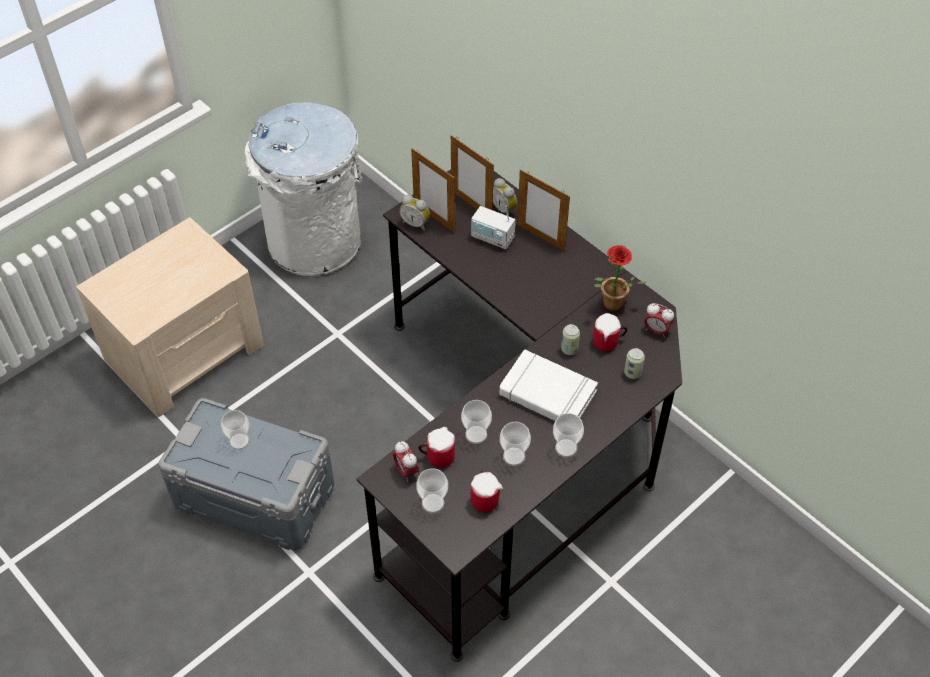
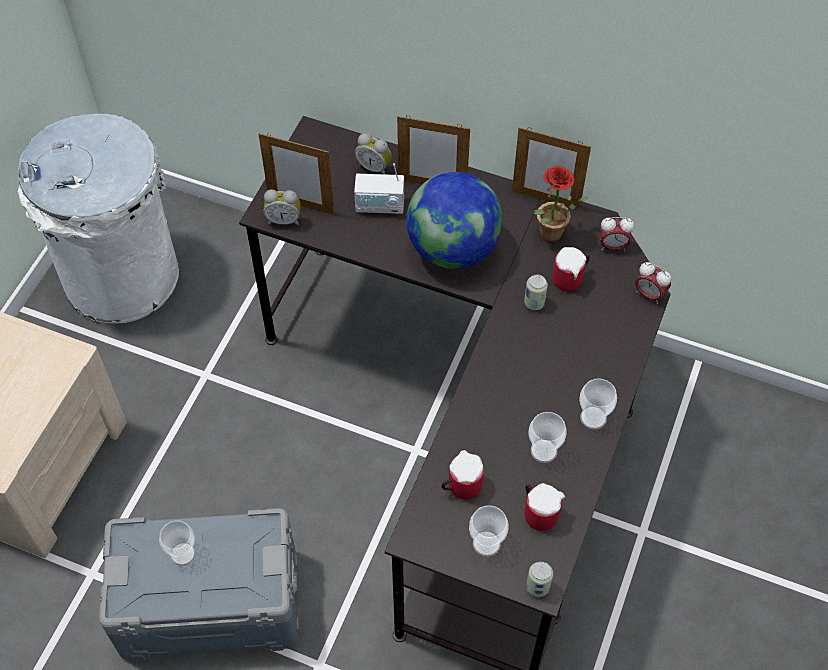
camera: 25 degrees left, 5 degrees up
alarm clock [393,441,419,482] -> alarm clock moved to [635,262,671,304]
picture frame [451,135,494,210] -> picture frame moved to [512,127,591,210]
cup [461,400,492,444] -> none
white book [499,349,598,421] -> none
can [624,348,645,379] -> can moved to [526,562,553,597]
none -> globe [406,172,503,269]

